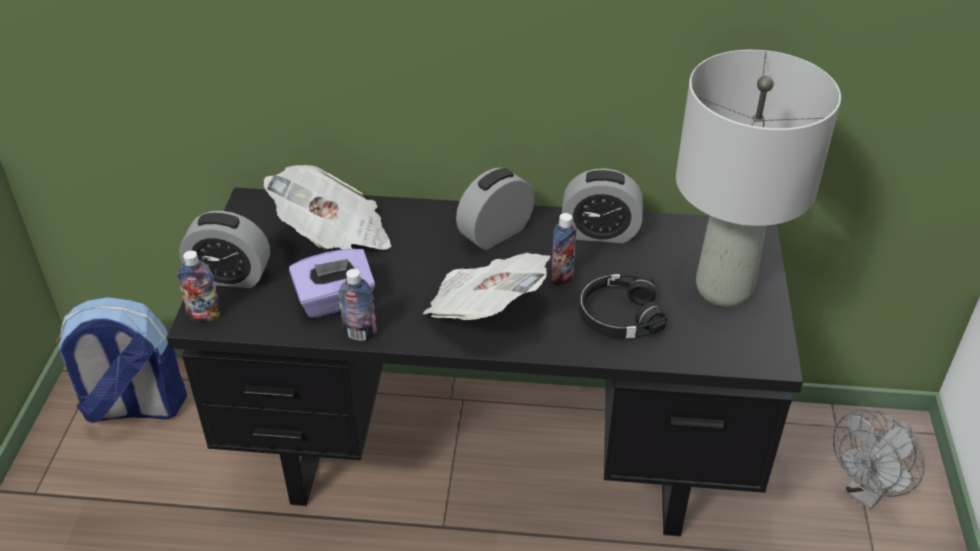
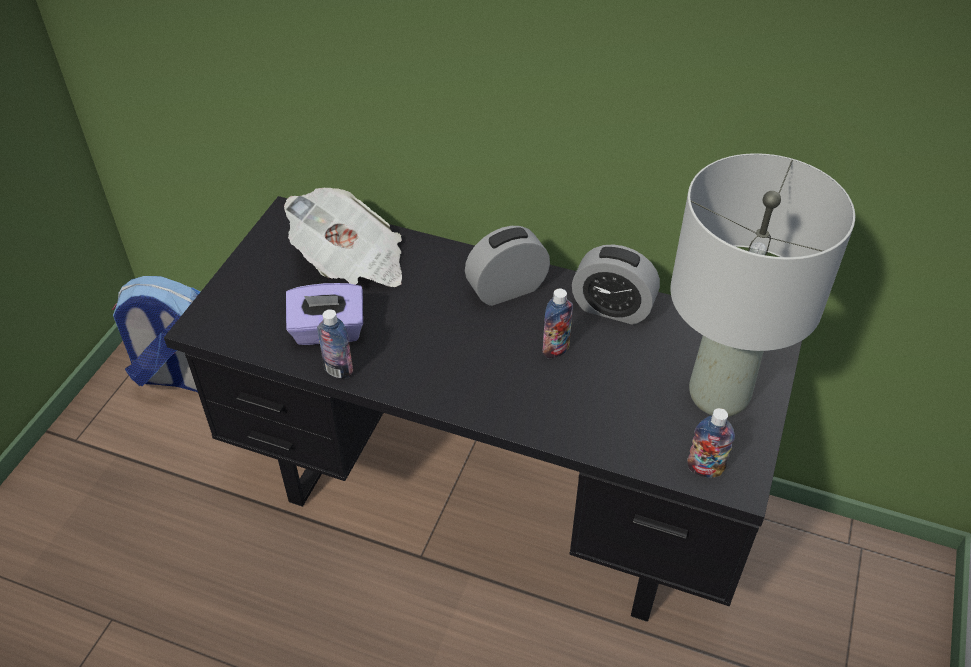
camera: 15 degrees right, 5 degrees up
bottle [177,251,221,322] -> bottle moved to [687,408,735,478]
alarm clock [179,211,270,288] -> none
newspaper [423,253,551,320] -> none
black headphones [579,274,667,339] -> none
grey fan [833,409,924,510] -> none

